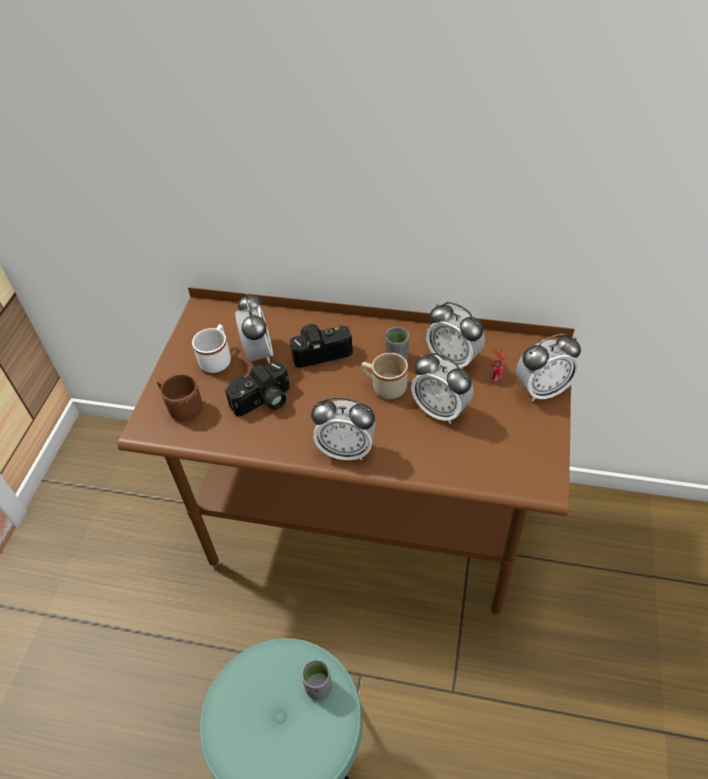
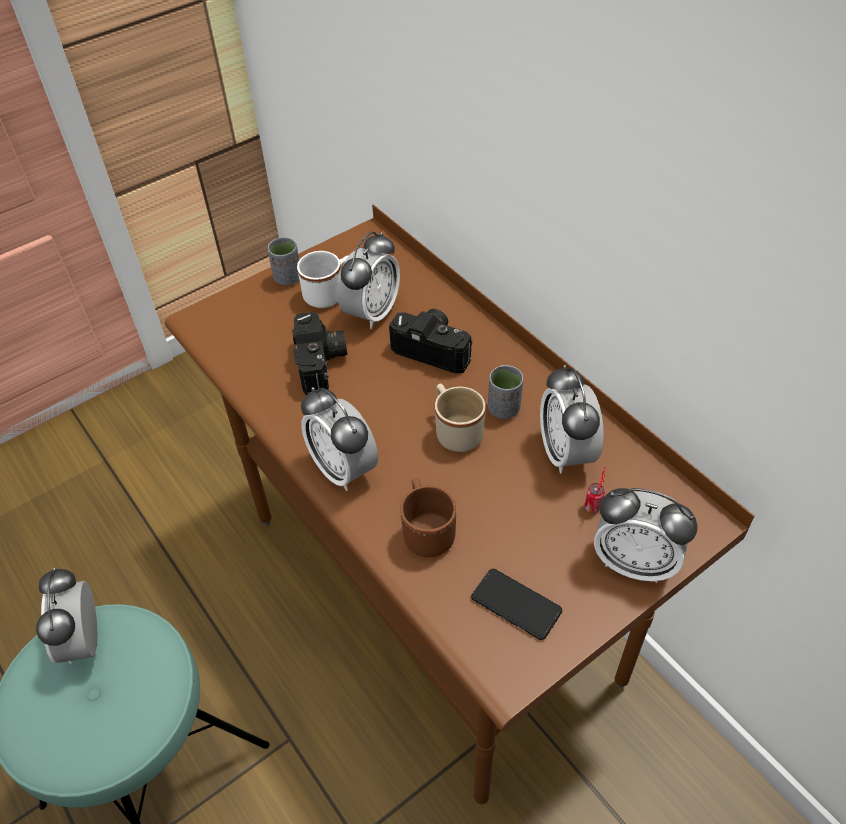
camera: 40 degrees right, 0 degrees up
brown mug [157,374,203,421] -> brown mug moved to [400,478,456,557]
camera [225,361,290,416] -> camera turned 105 degrees counterclockwise [292,312,347,395]
grey cup [302,660,332,700] -> grey cup moved to [268,237,299,285]
alarm clock [411,353,474,424] -> alarm clock moved to [36,567,97,664]
none -> phone [471,569,562,640]

